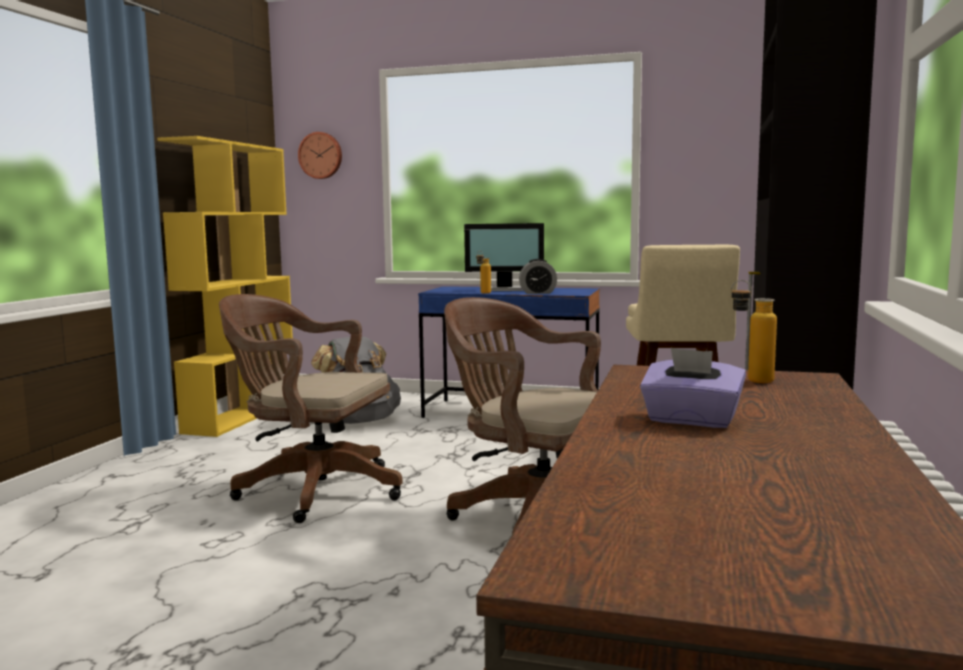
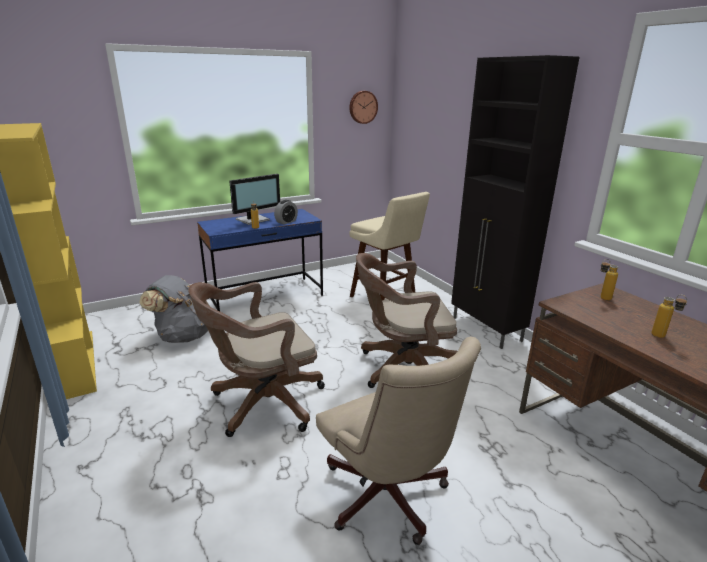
camera: 45 degrees left, 15 degrees up
wall clock [298,132,342,179] -> wall clock moved to [349,91,378,124]
purple tissue box [640,348,746,428] -> bottle [651,295,687,338]
none -> beige office chair [316,337,481,545]

